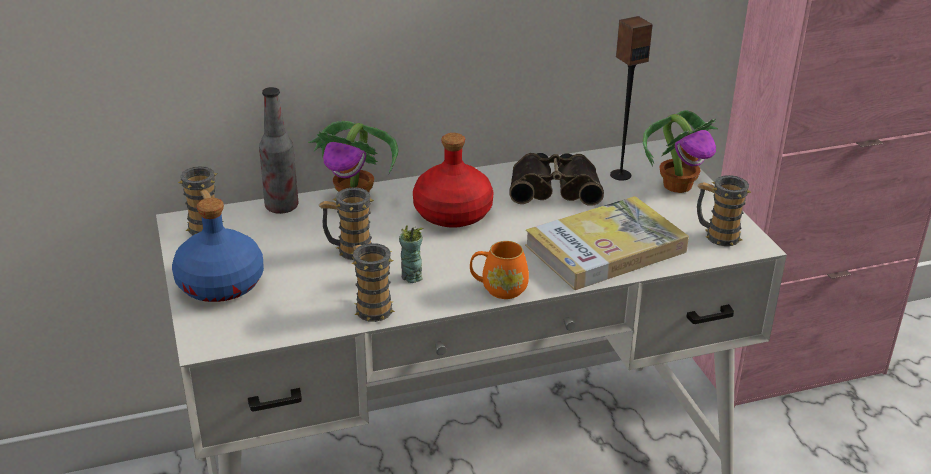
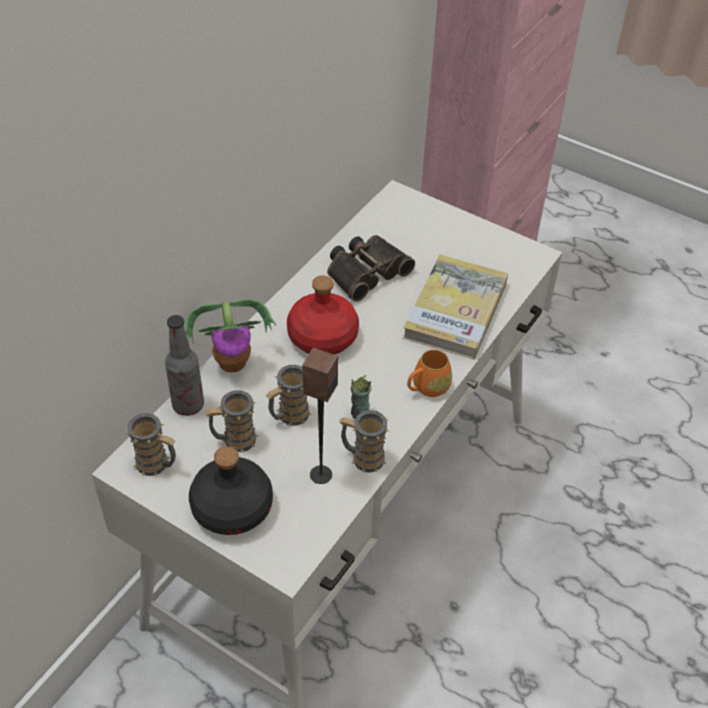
camera: 40 degrees left, 15 degrees up
blue bottle [172,198,264,302] -> black bottle [189,446,273,535]
speaker [610,16,653,181] -> speaker moved to [302,348,338,484]
potted plant [643,110,718,193] -> none
mug [697,175,752,246] -> mug moved to [205,390,258,453]

